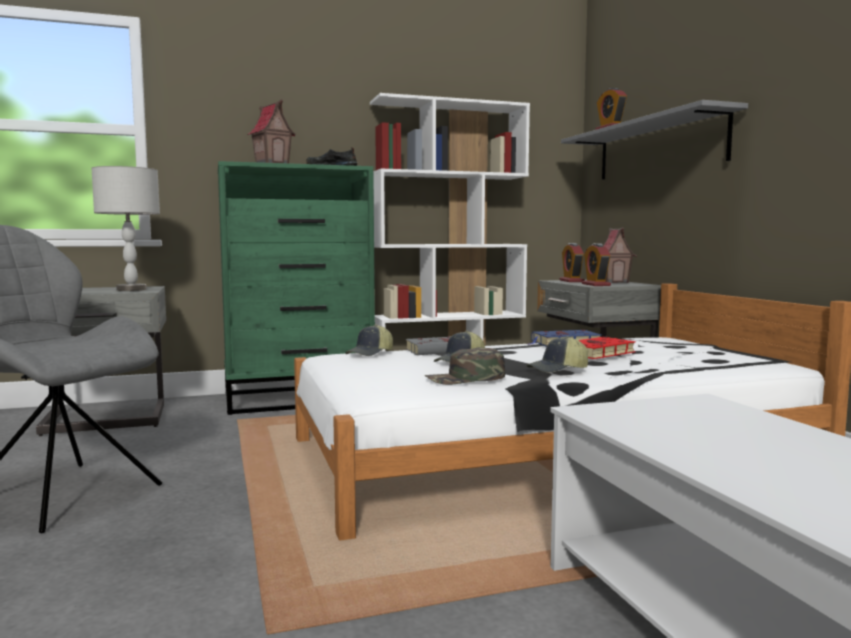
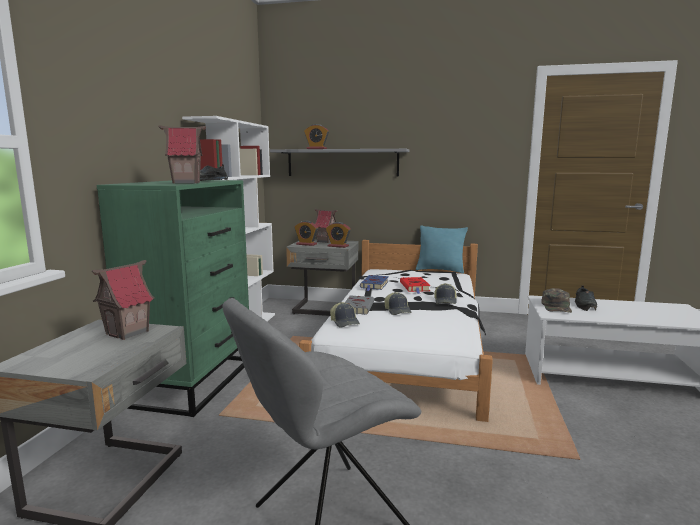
camera: 60 degrees left, 5 degrees up
grey table lamp [91,166,160,291] -> toy house [92,260,155,340]
green cap [425,347,505,385] -> green cap moved to [541,288,572,313]
none -> turquoise pillow [416,225,468,273]
none -> black shoe [575,285,597,311]

